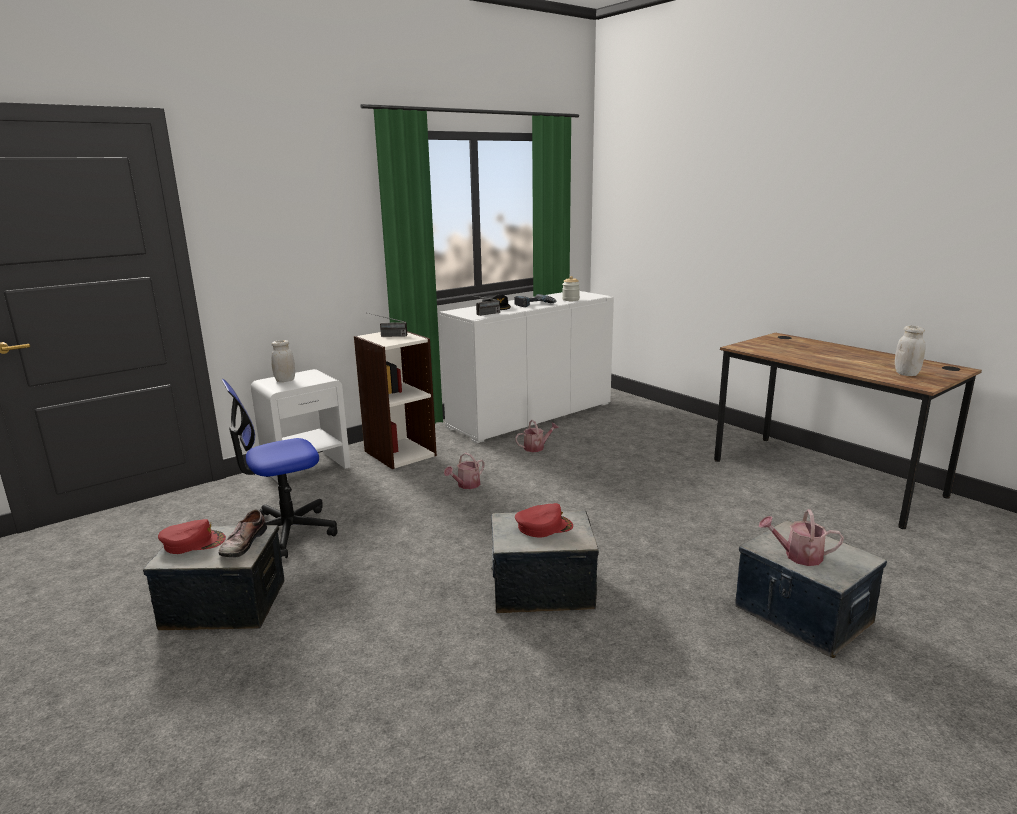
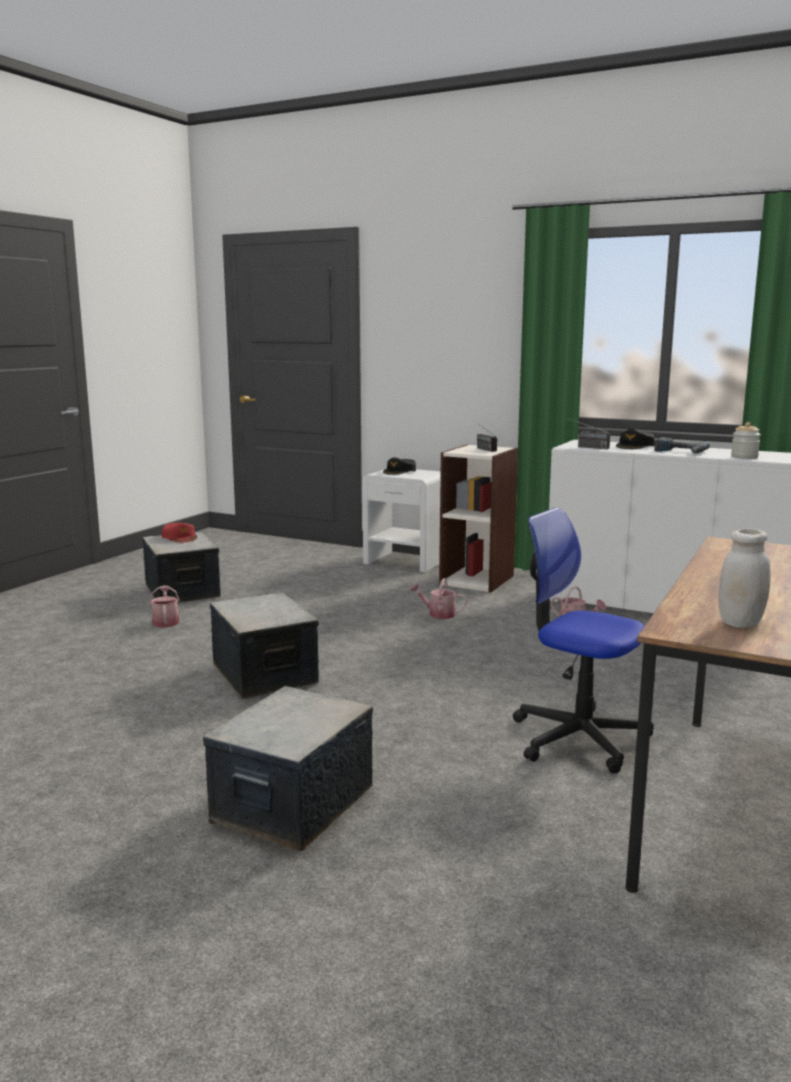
camera: 65 degrees right, 5 degrees down
shoe [219,510,267,558] -> none
office chair [221,379,338,558] -> office chair moved to [513,507,654,774]
white jar [271,340,295,382] -> black cap [383,458,416,475]
red cap [515,503,573,537] -> none
watering can [759,509,844,566] -> watering can moved to [149,585,180,628]

